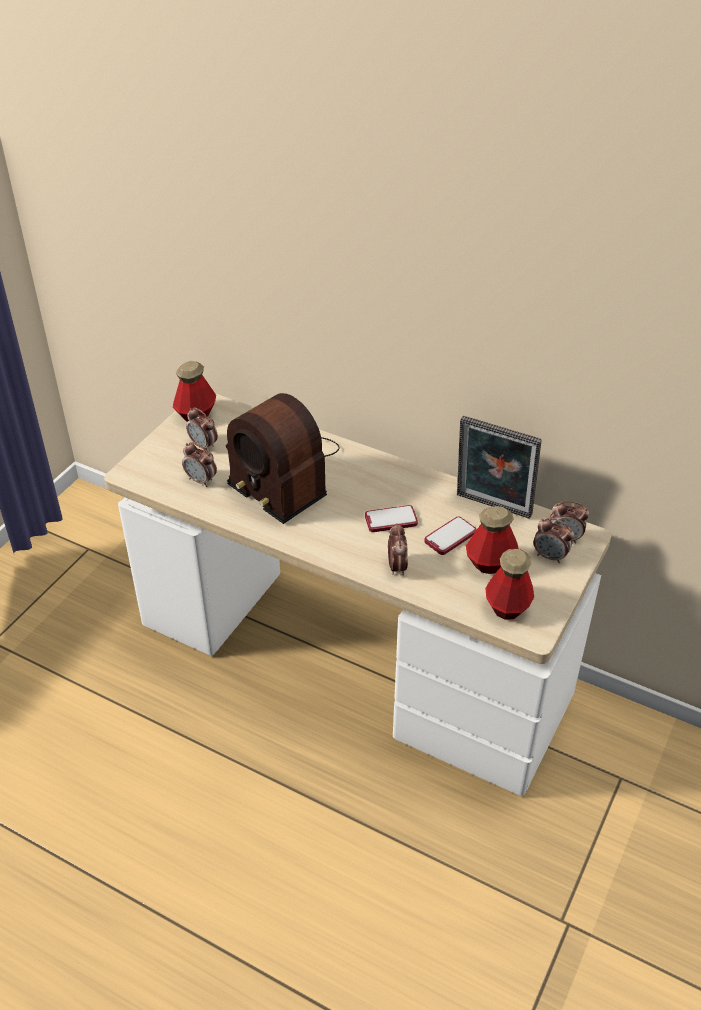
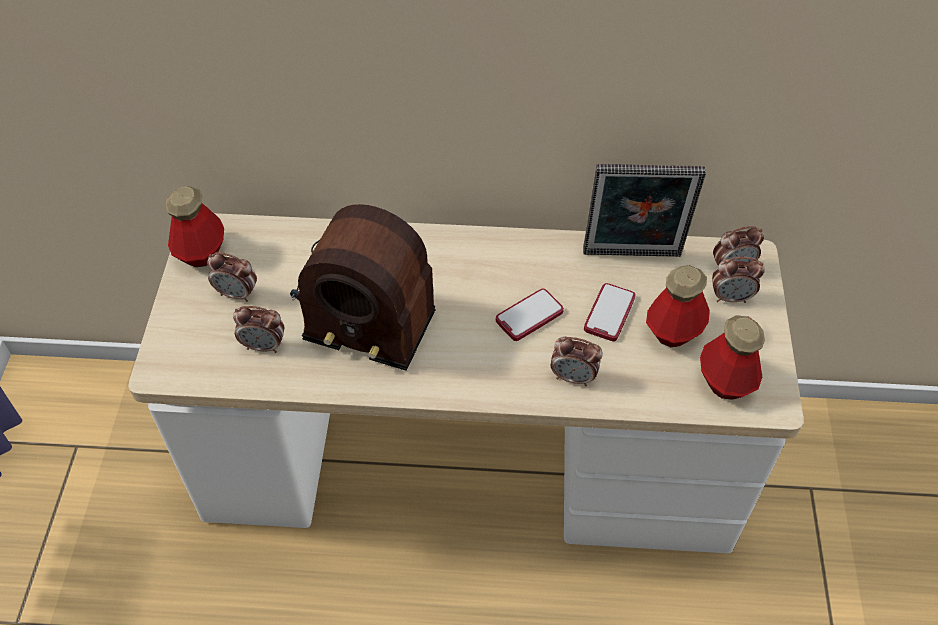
camera: 25 degrees left, 10 degrees up
alarm clock [388,523,408,576] -> alarm clock turned 135 degrees clockwise [551,337,603,386]

